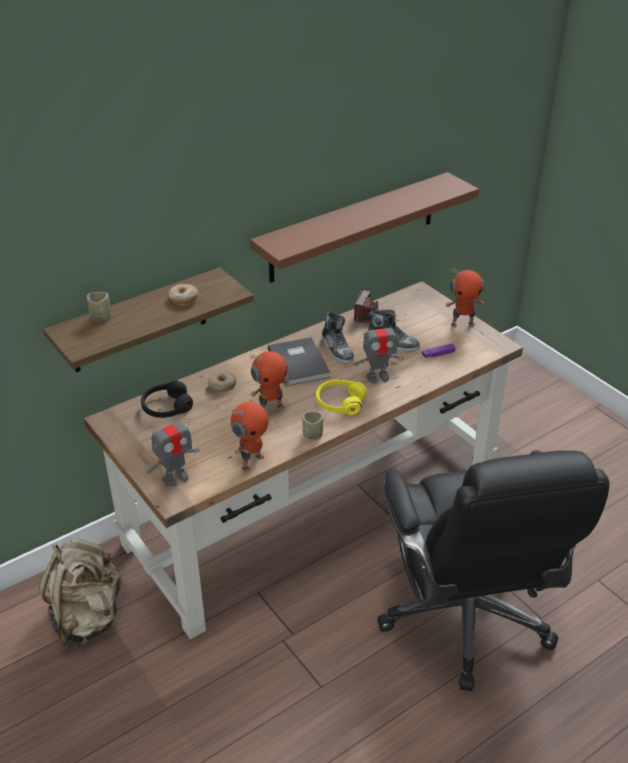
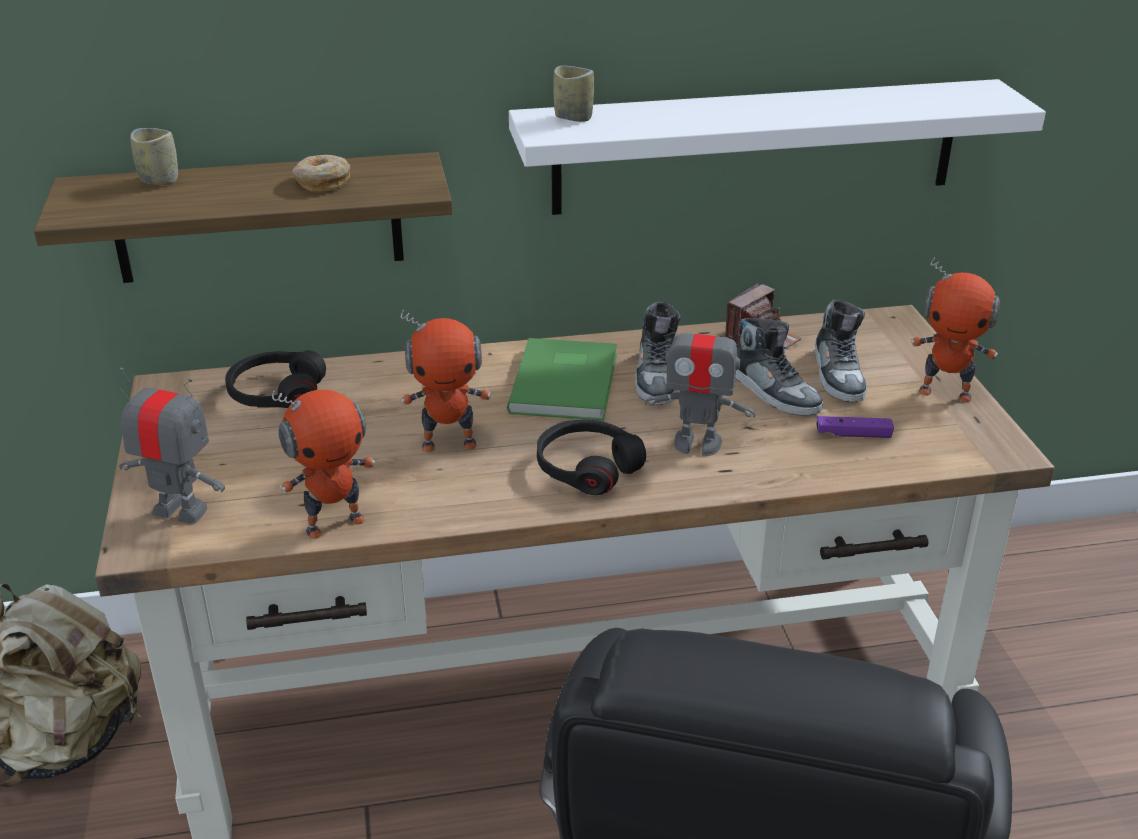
camera: 25 degrees right, 5 degrees down
toy robot [146,412,199,487] -> toy robot turned 150 degrees counterclockwise [119,368,225,524]
donut [208,371,236,392] -> none
brown shelf [250,172,479,283] -> white shelf [509,79,1046,215]
grey book [268,337,330,386] -> green book [507,338,617,421]
cup [302,411,323,440] -> cup moved to [553,66,594,122]
yellow headphones [316,379,367,415] -> black headphones [537,420,646,495]
none -> shoe [815,300,867,402]

